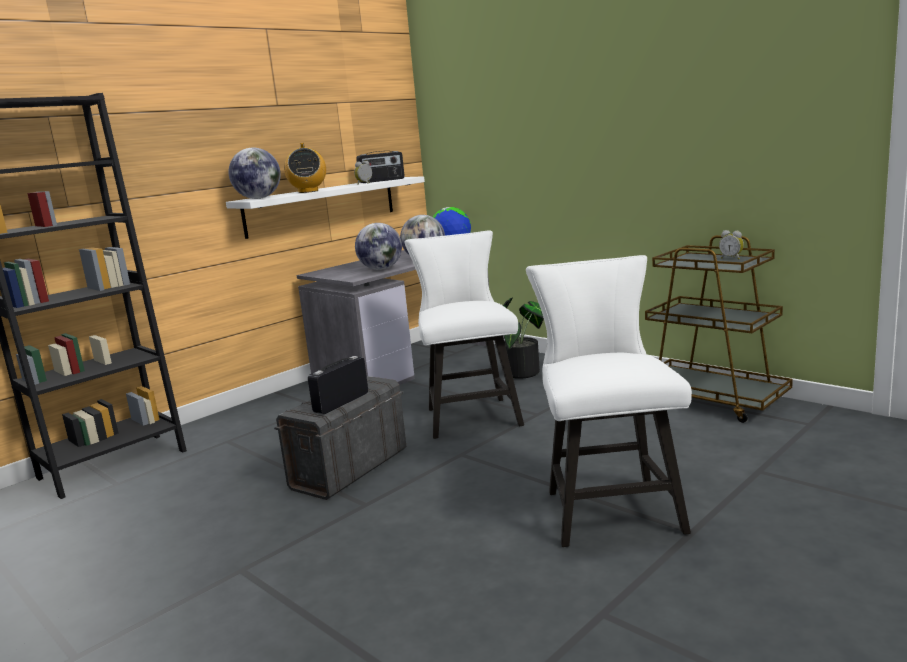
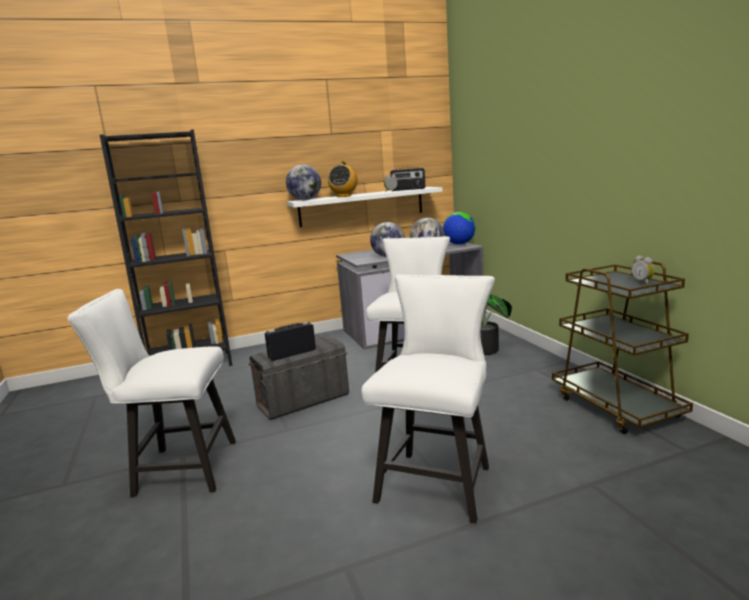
camera: 25 degrees right, 0 degrees up
none -> white chair [67,289,236,497]

